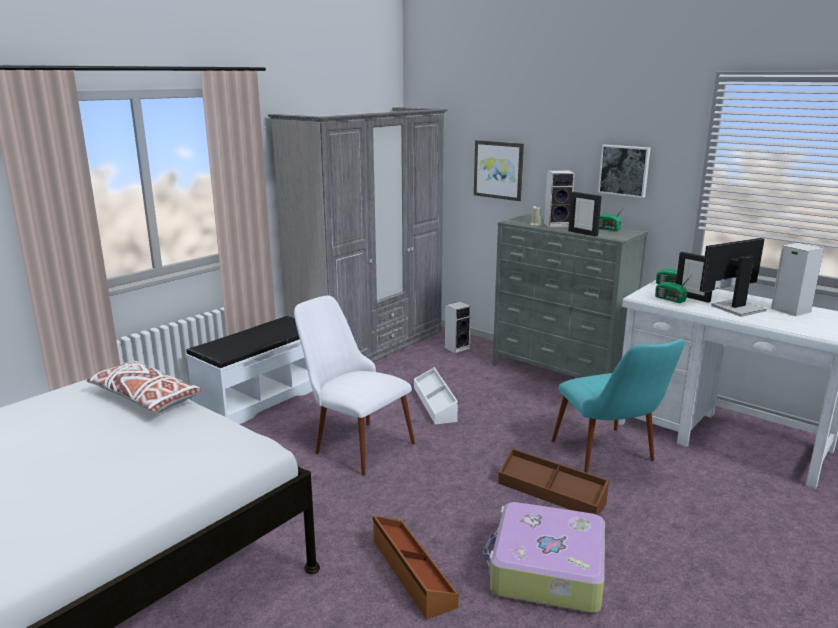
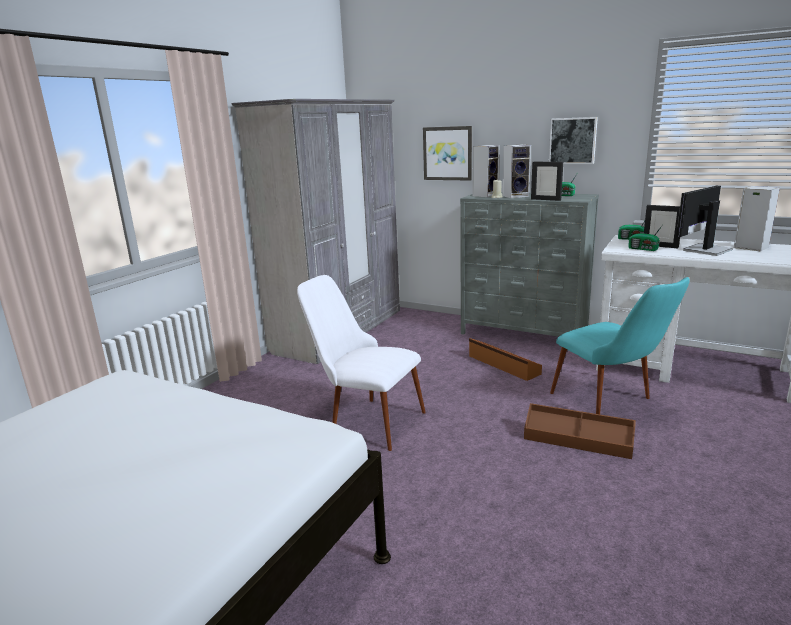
camera: 10 degrees left, 0 degrees up
white pillow [86,361,202,413] -> none
white bench [186,316,313,424] -> none
brown storage box [373,516,459,620] -> brown storage box moved to [469,338,542,381]
white storage box [414,367,458,425] -> none
speaker [445,302,471,353] -> speaker moved to [473,145,500,197]
suitcase [483,502,605,613] -> none

